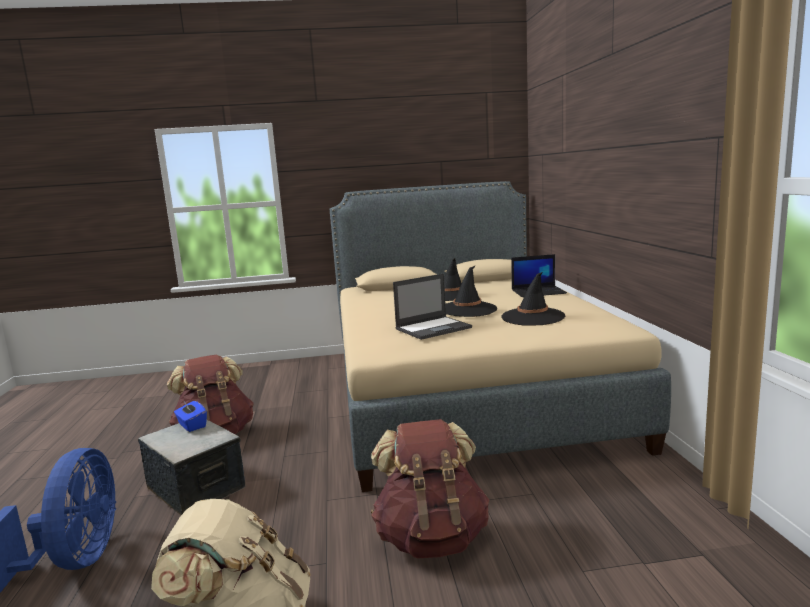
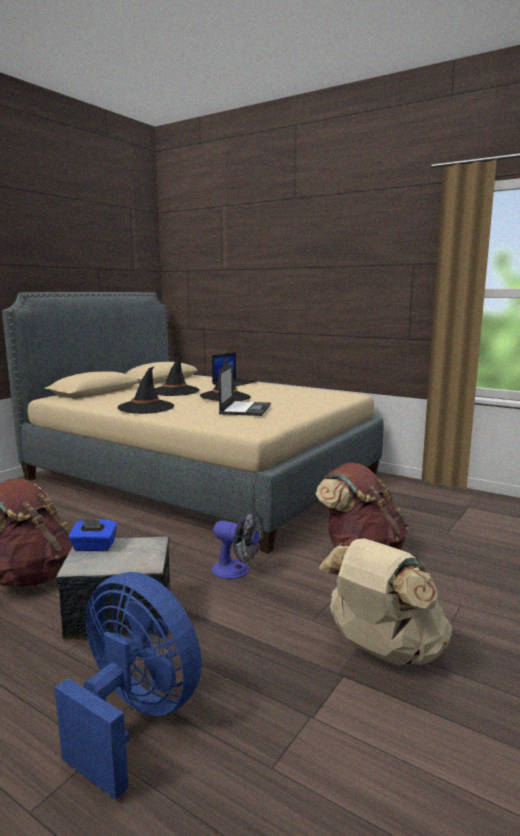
camera: 50 degrees left, 0 degrees up
black hat [501,272,565,325] -> black hat moved to [118,366,174,414]
none -> fan [212,511,264,579]

